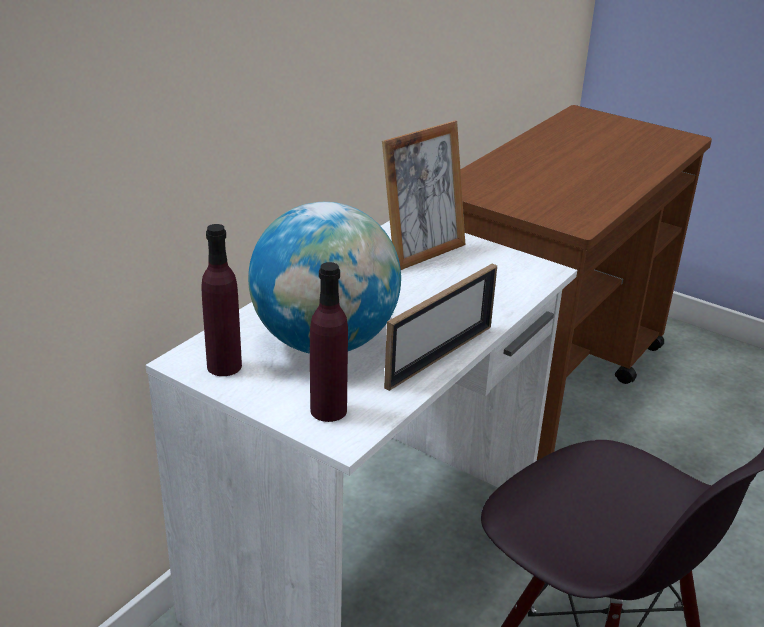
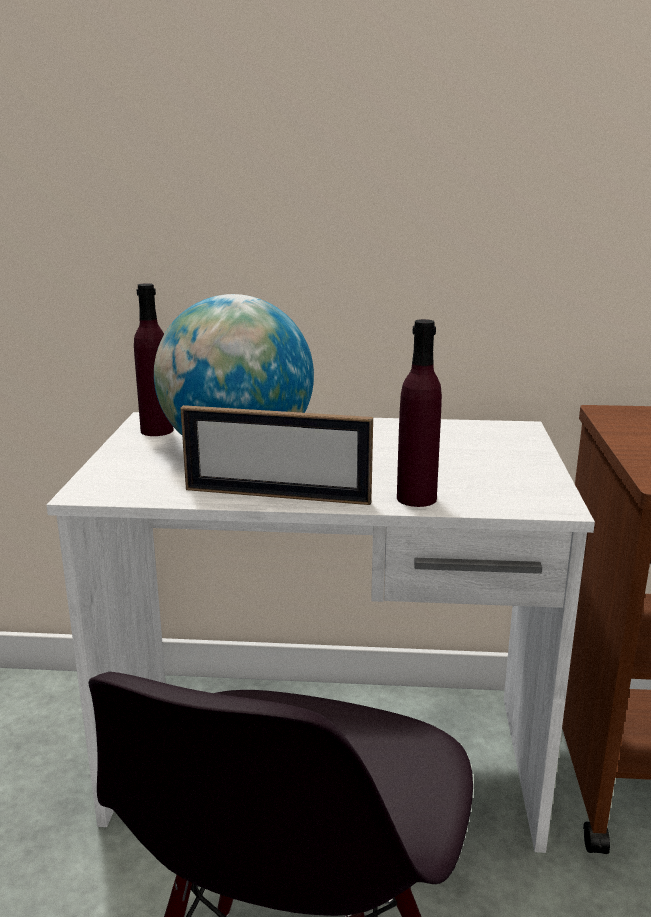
camera: 60 degrees right, 10 degrees down
purple bottle [310,262,348,422] -> purple bottle moved to [397,319,442,507]
picture frame [382,121,465,270] -> none

